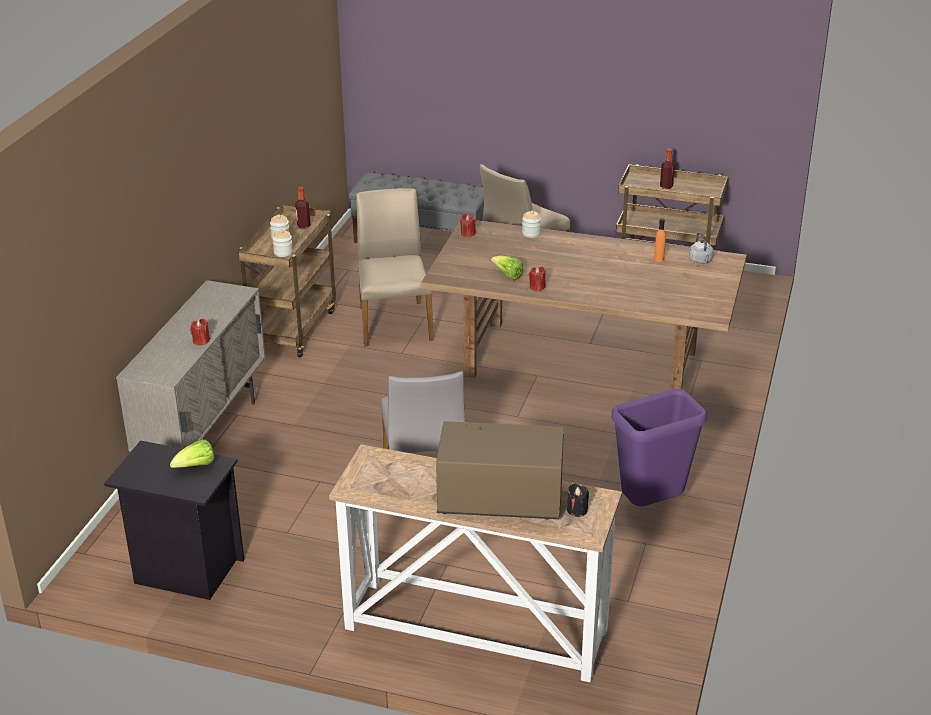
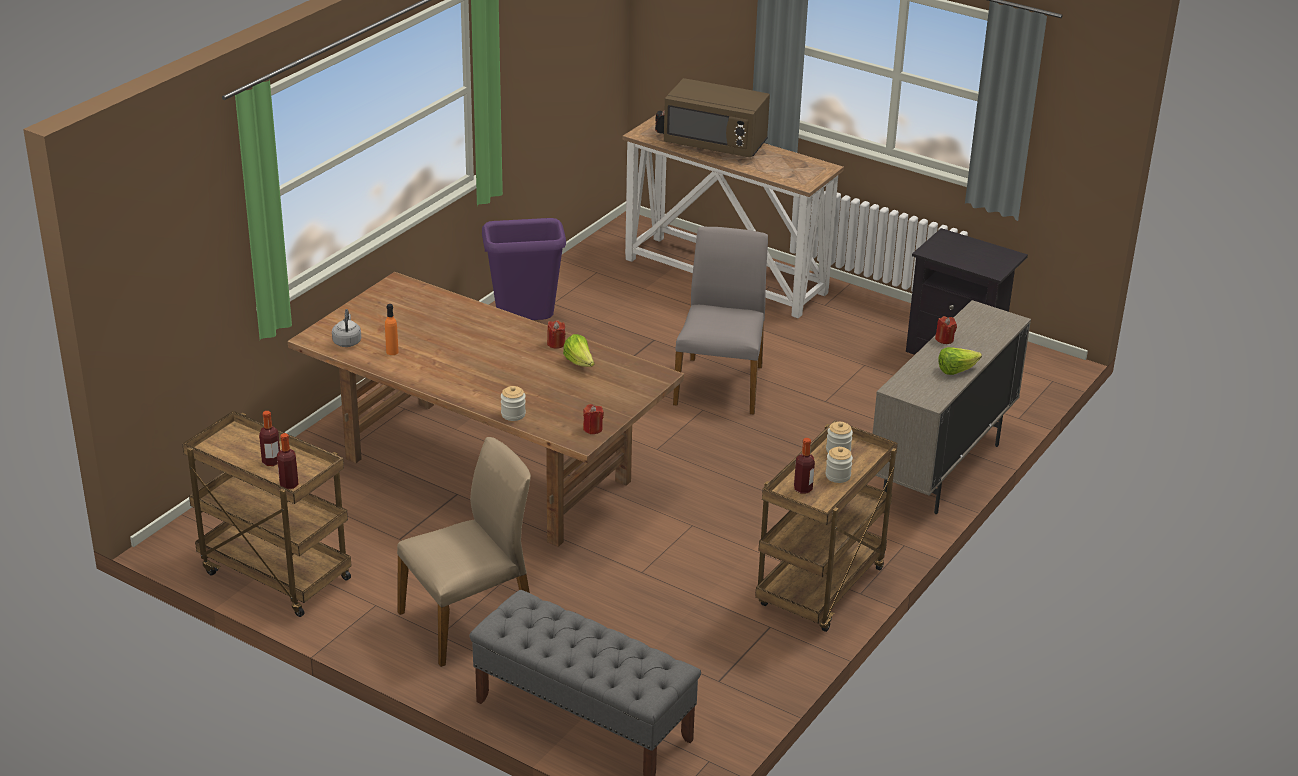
camera: 165 degrees left, 0 degrees up
lettuce [170,440,214,468] -> lettuce moved to [938,347,982,375]
beige chair [356,188,433,347] -> none
none -> bottle [277,433,299,489]

